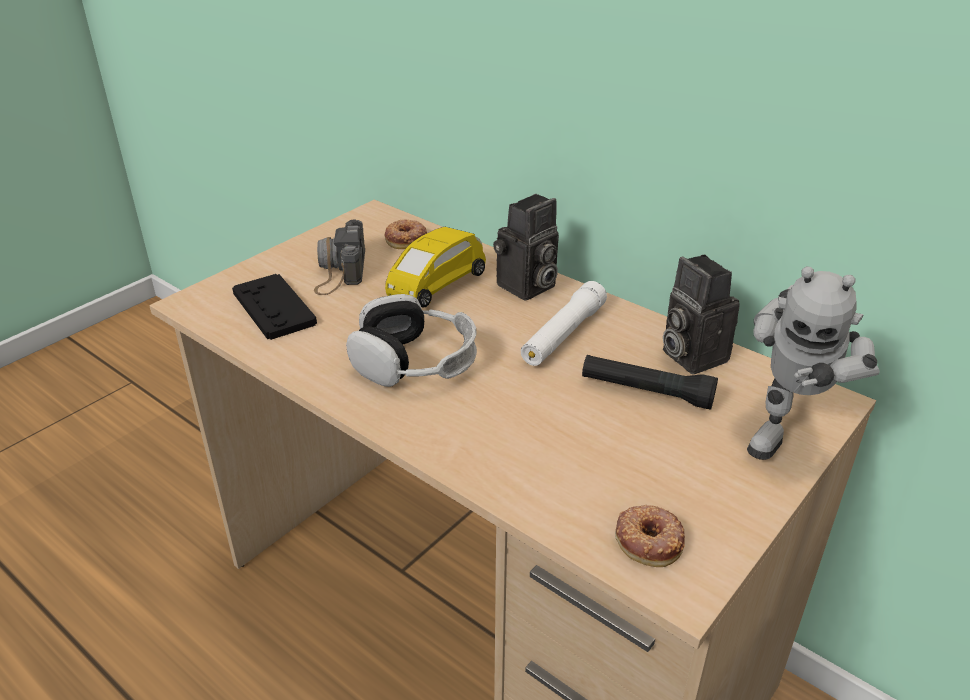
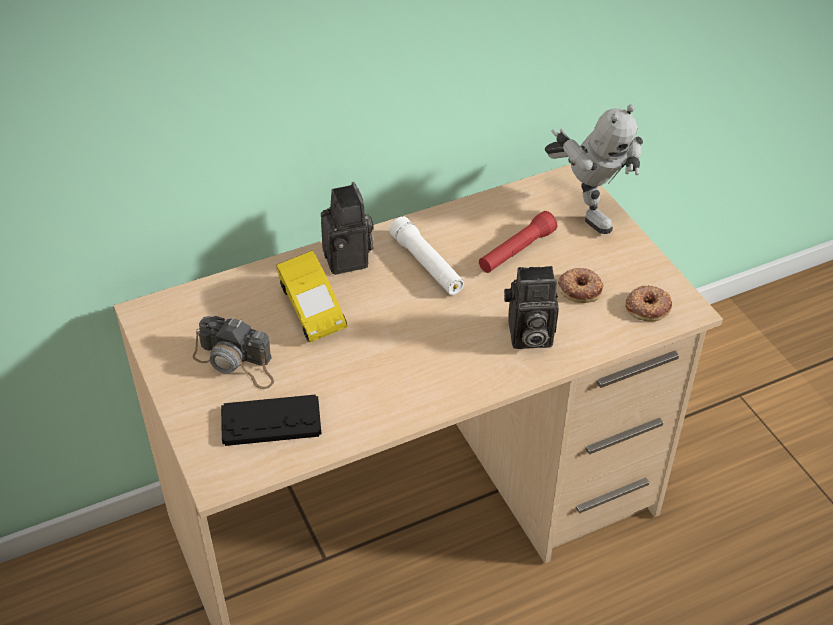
camera: 65 degrees left, 10 degrees up
headphones [346,294,477,387] -> none
donut [385,219,427,249] -> donut moved to [558,268,604,303]
black flashlight [582,355,718,410] -> red flashlight [479,211,557,273]
camera [663,254,739,374] -> camera moved to [504,266,559,349]

